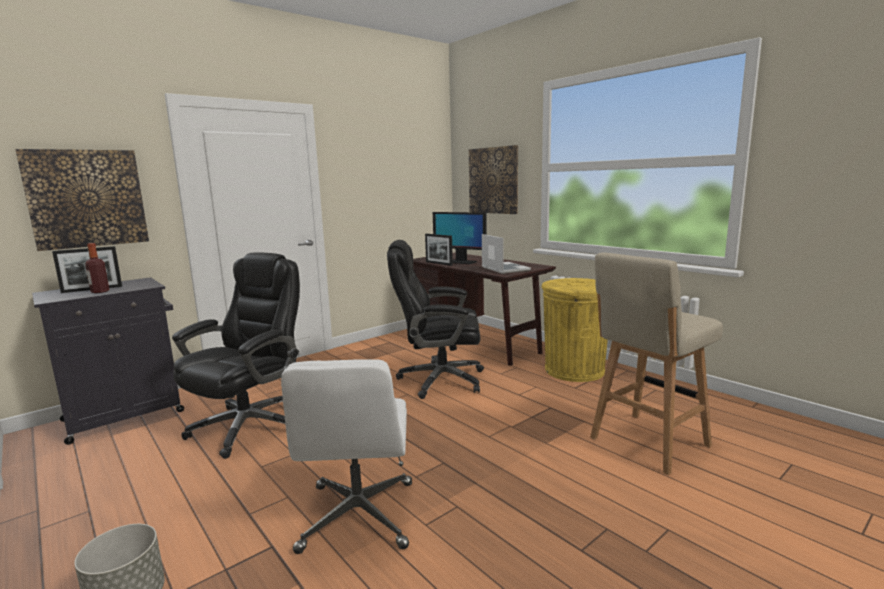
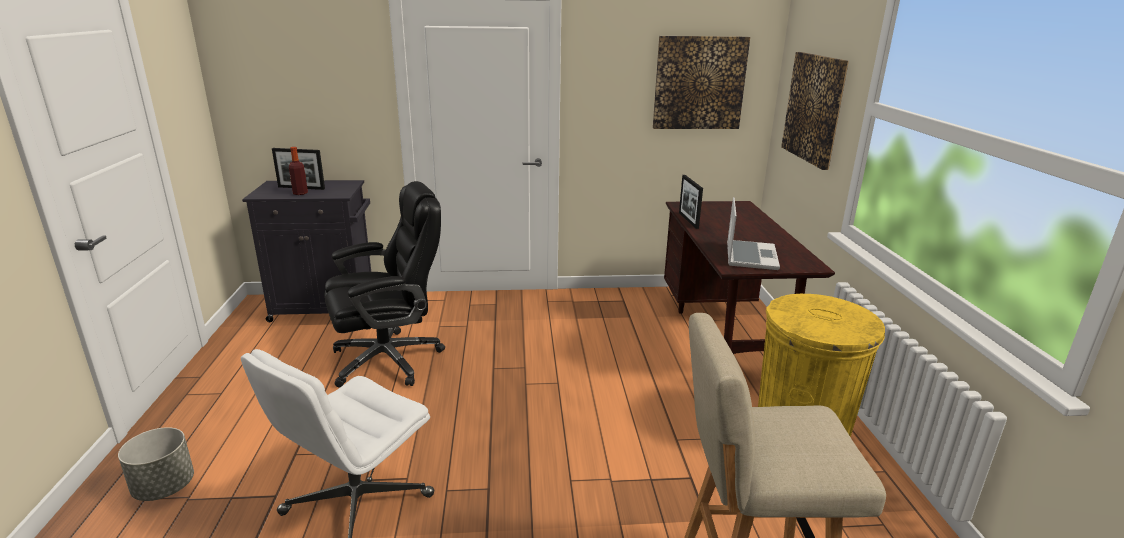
camera: 35 degrees right, 10 degrees up
picture [15,149,149,251] -> picture moved to [653,36,750,129]
black office chair [387,240,484,399] -> none
monitor [433,212,487,264] -> none

